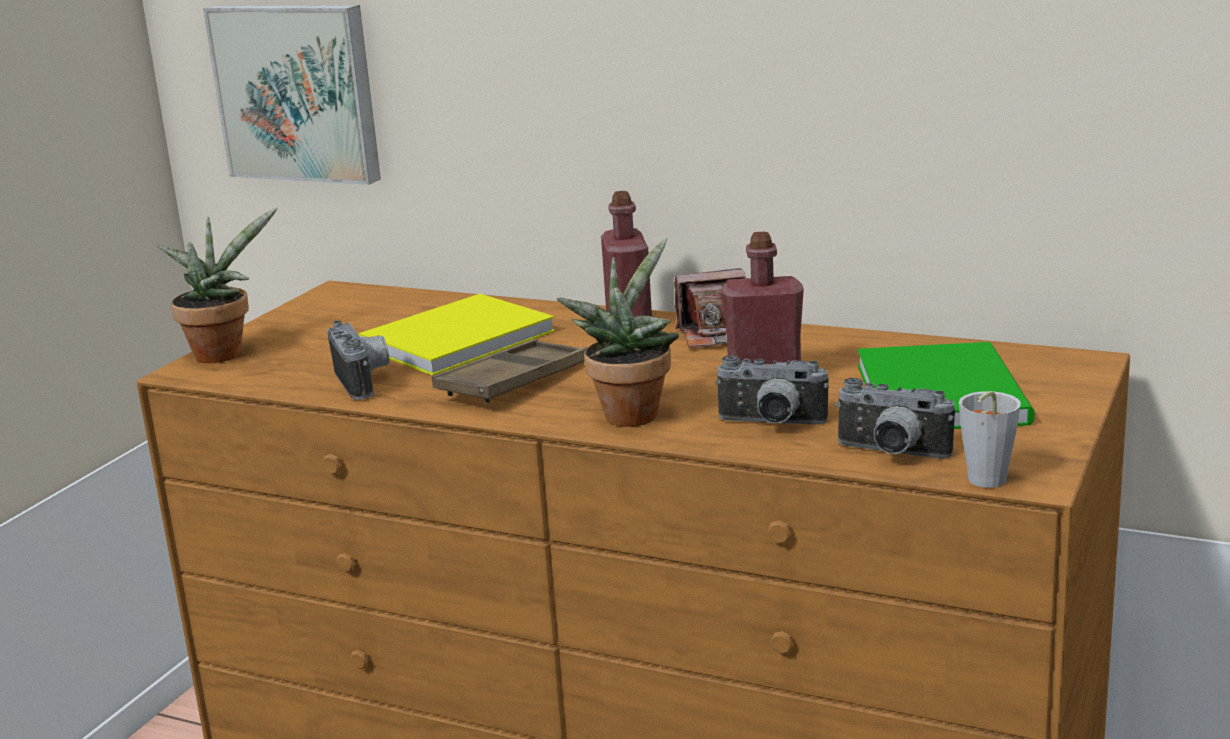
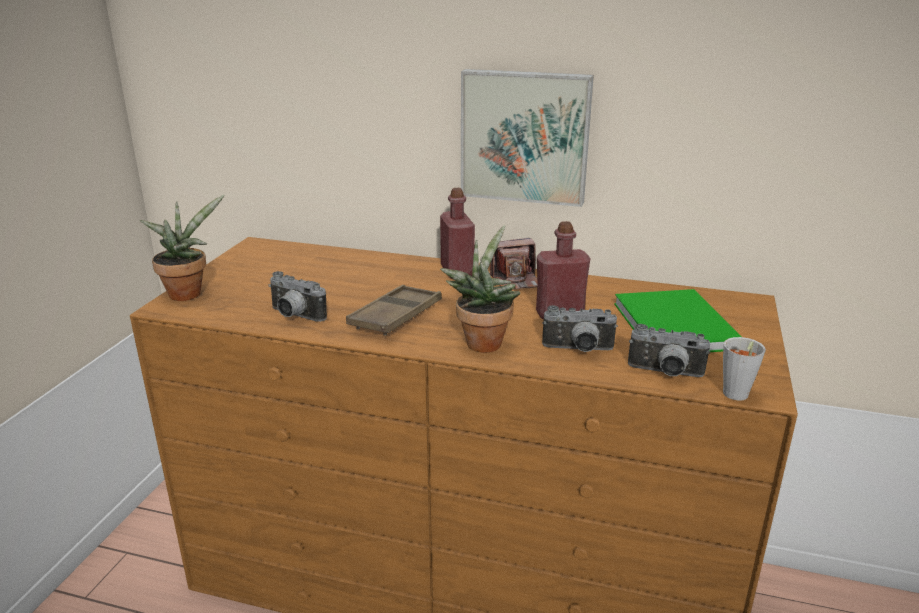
camera: 10 degrees left, 5 degrees up
picture [203,5,381,185] -> picture moved to [461,69,594,207]
camera [327,320,390,400] -> camera turned 150 degrees clockwise [268,271,327,322]
yellow book [359,294,555,376] -> none

